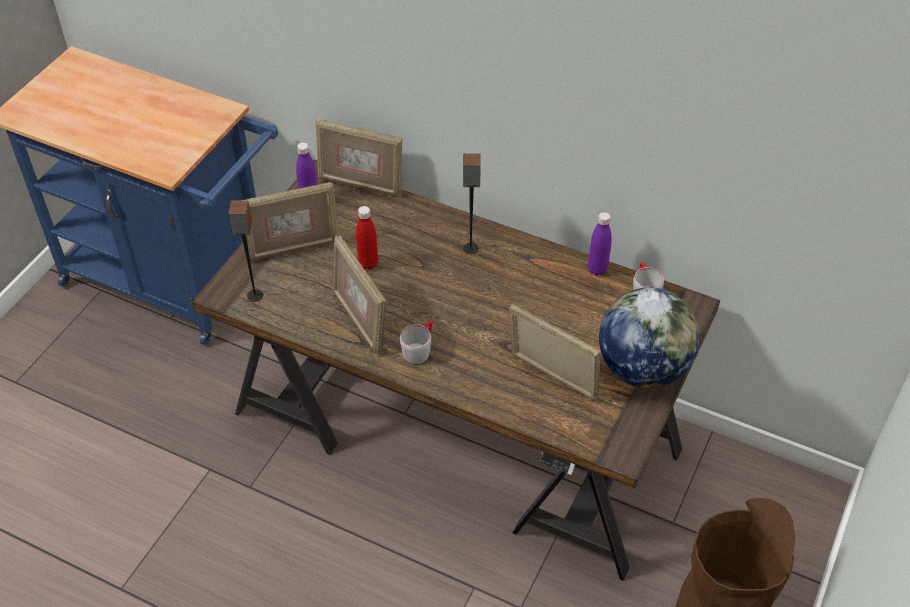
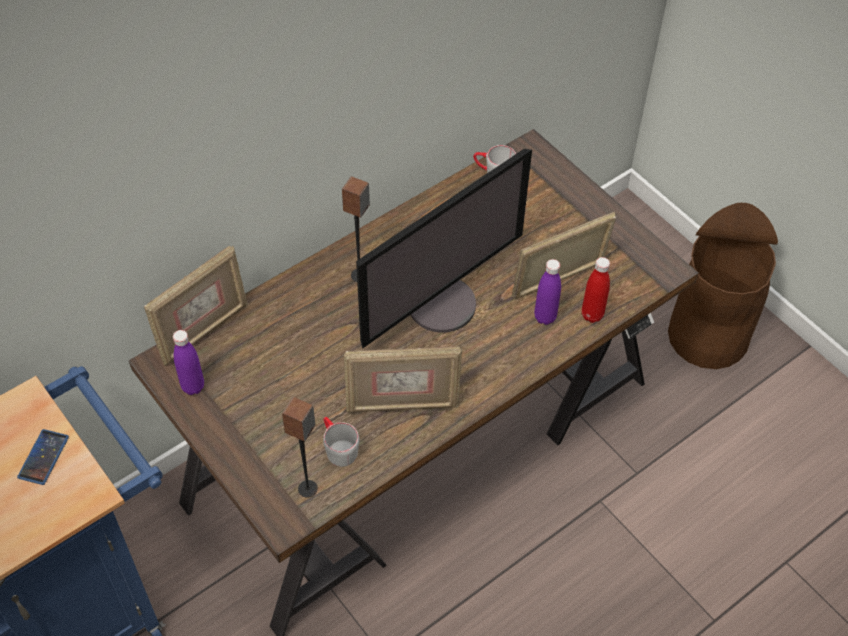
camera: 65 degrees left, 5 degrees up
picture frame [241,182,339,261] -> none
red bottle [356,206,378,270] -> red bottle moved to [582,257,610,323]
grey mug [400,321,432,364] -> grey mug moved to [323,417,359,467]
purple bottle [588,212,612,276] -> purple bottle moved to [534,259,561,325]
globe [599,288,700,388] -> none
none -> phone [17,429,69,485]
none -> monitor [356,149,532,348]

